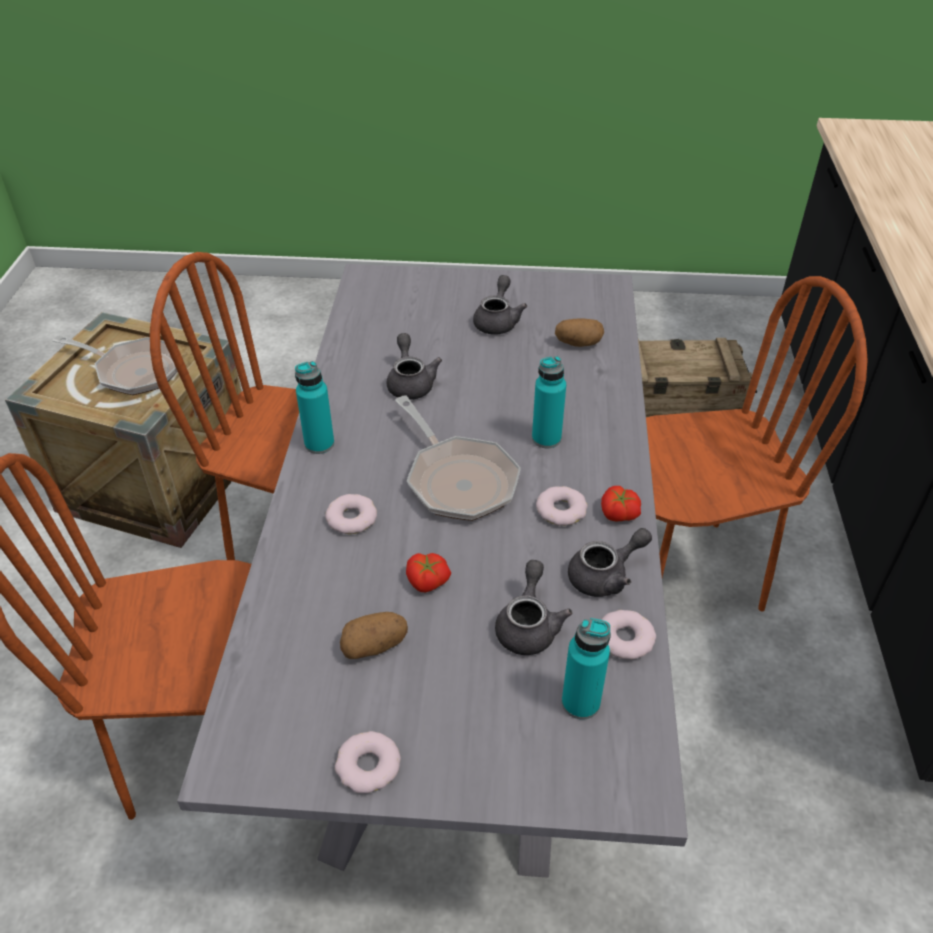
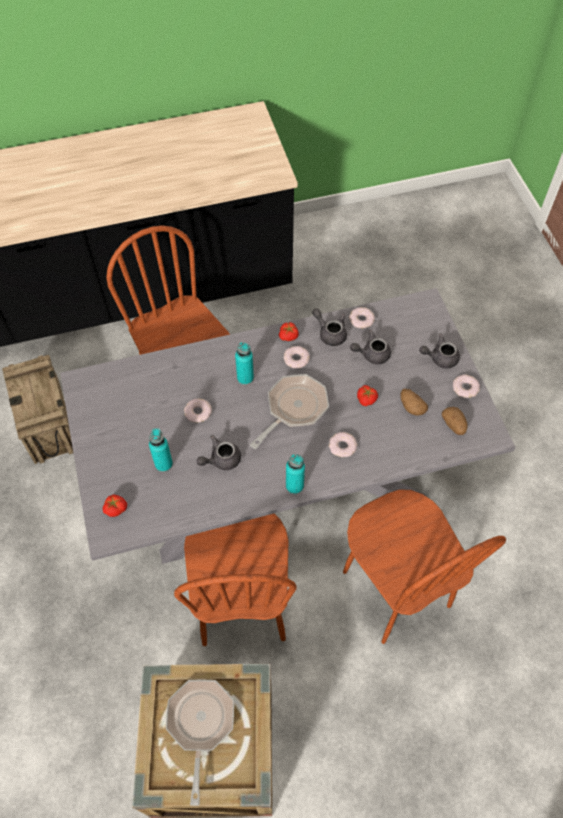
camera: 110 degrees left, 15 degrees up
grey teapot [473,275,527,335] -> grey teapot moved to [419,334,460,368]
potato [555,318,604,347] -> potato moved to [442,407,468,435]
turquoise bottle [562,618,611,720] -> turquoise bottle moved to [149,428,173,472]
none -> tomato [103,494,127,517]
none -> donut [184,399,212,422]

